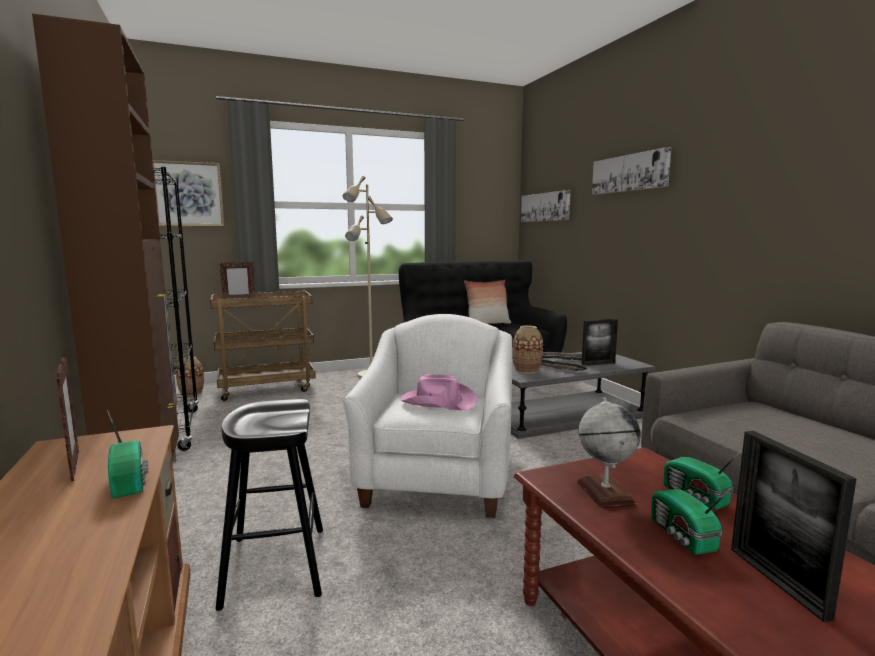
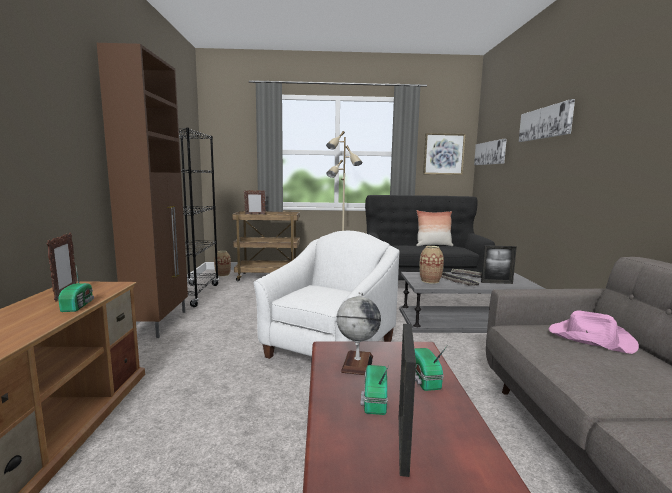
camera: 20 degrees right, 0 degrees up
picture [152,160,224,226] -> picture moved to [423,133,466,175]
black stool [216,399,323,611] -> none
pink hat [400,374,478,410] -> pink hat moved to [549,310,639,354]

